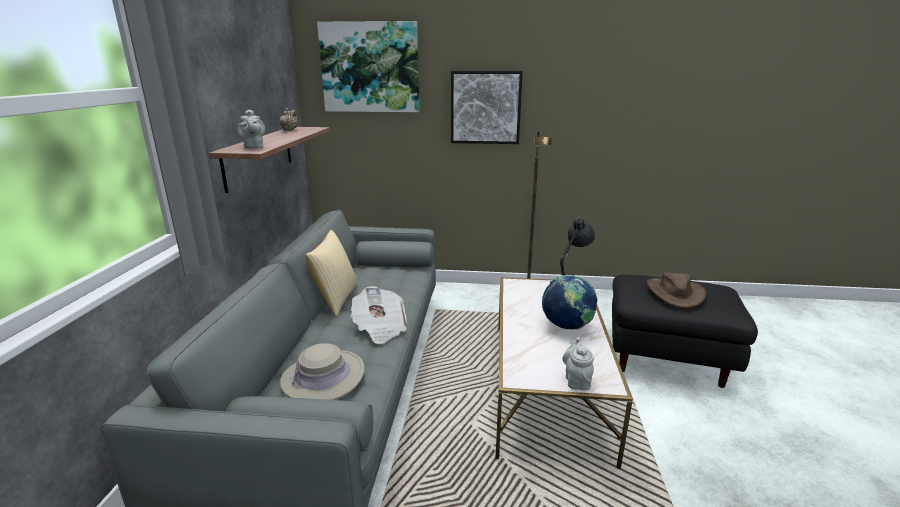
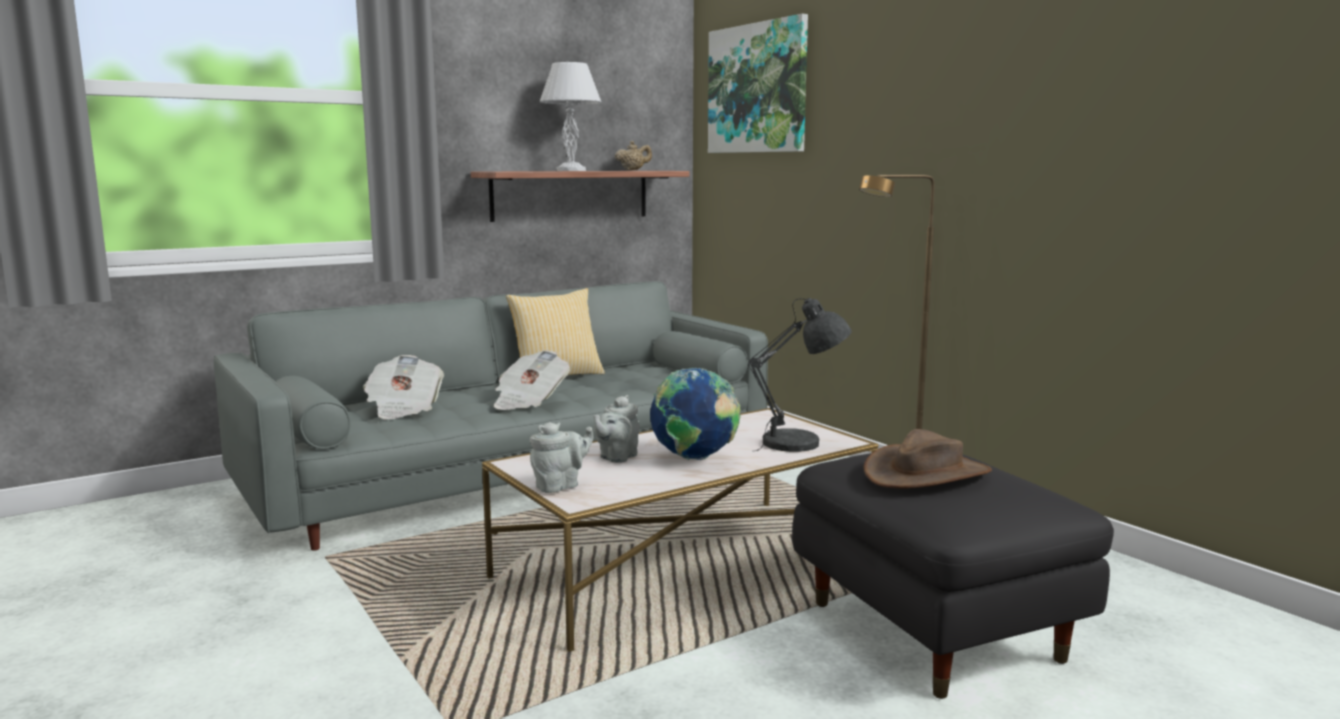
camera: 50 degrees right, 10 degrees down
grey teapot [238,109,265,148] -> grey teapot moved to [593,395,640,463]
beige hat [280,343,365,400] -> newspaper [363,355,445,419]
picture [451,71,523,144] -> none
none -> white table lamp [540,62,601,171]

